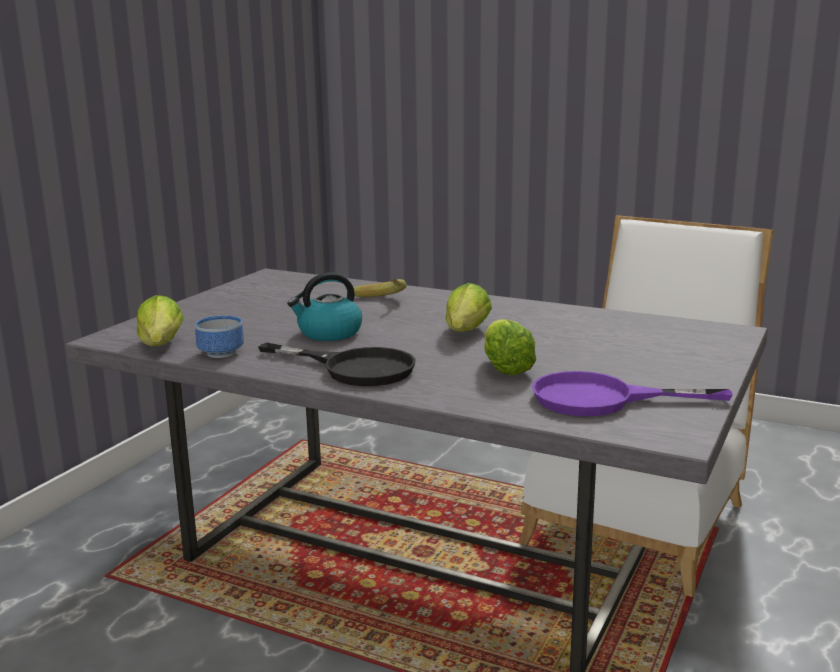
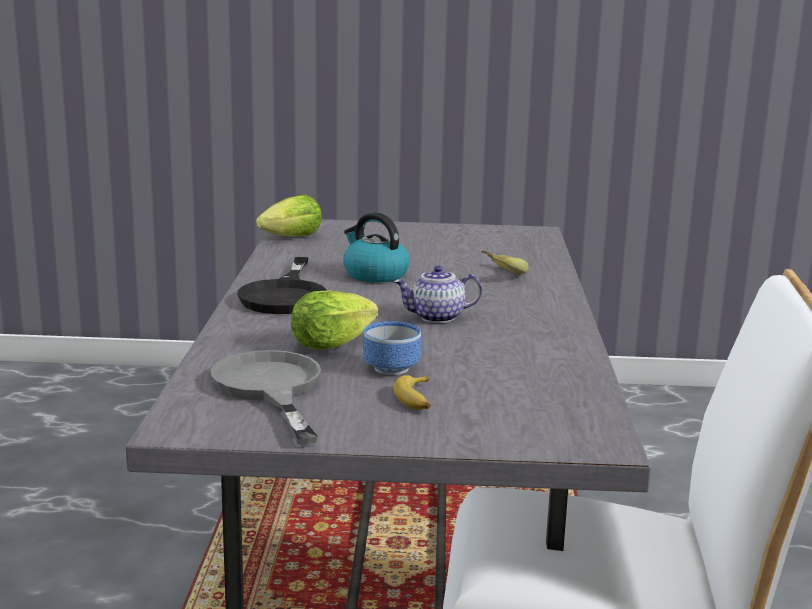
camera: 65 degrees right, 0 degrees up
bowl [195,316,244,358] -> bowl moved to [363,321,421,375]
lettuce [446,283,492,332] -> teapot [393,266,482,323]
purple frying pan [532,371,733,416] -> grey frying pan [211,350,321,445]
none -> banana [393,375,431,410]

